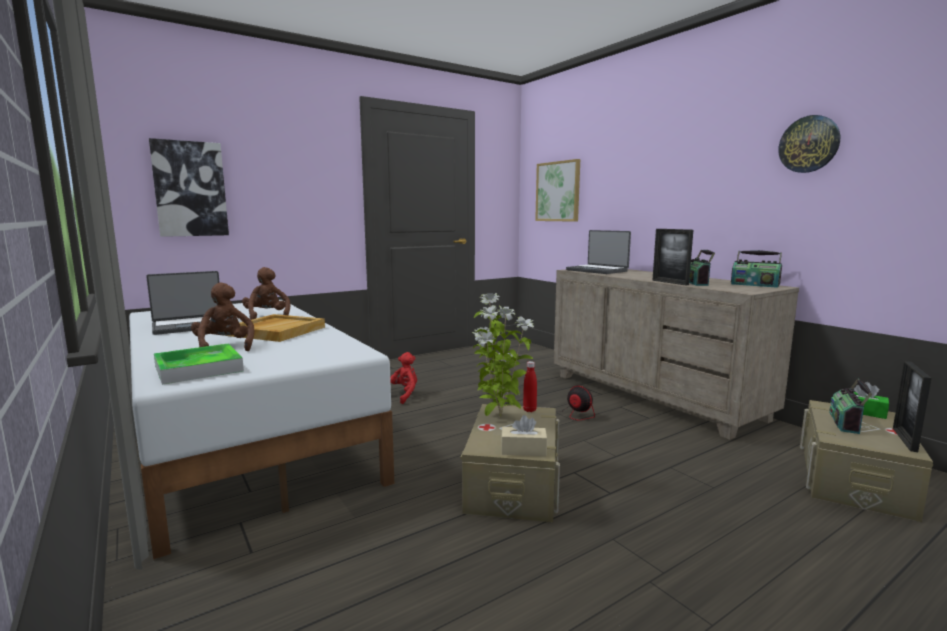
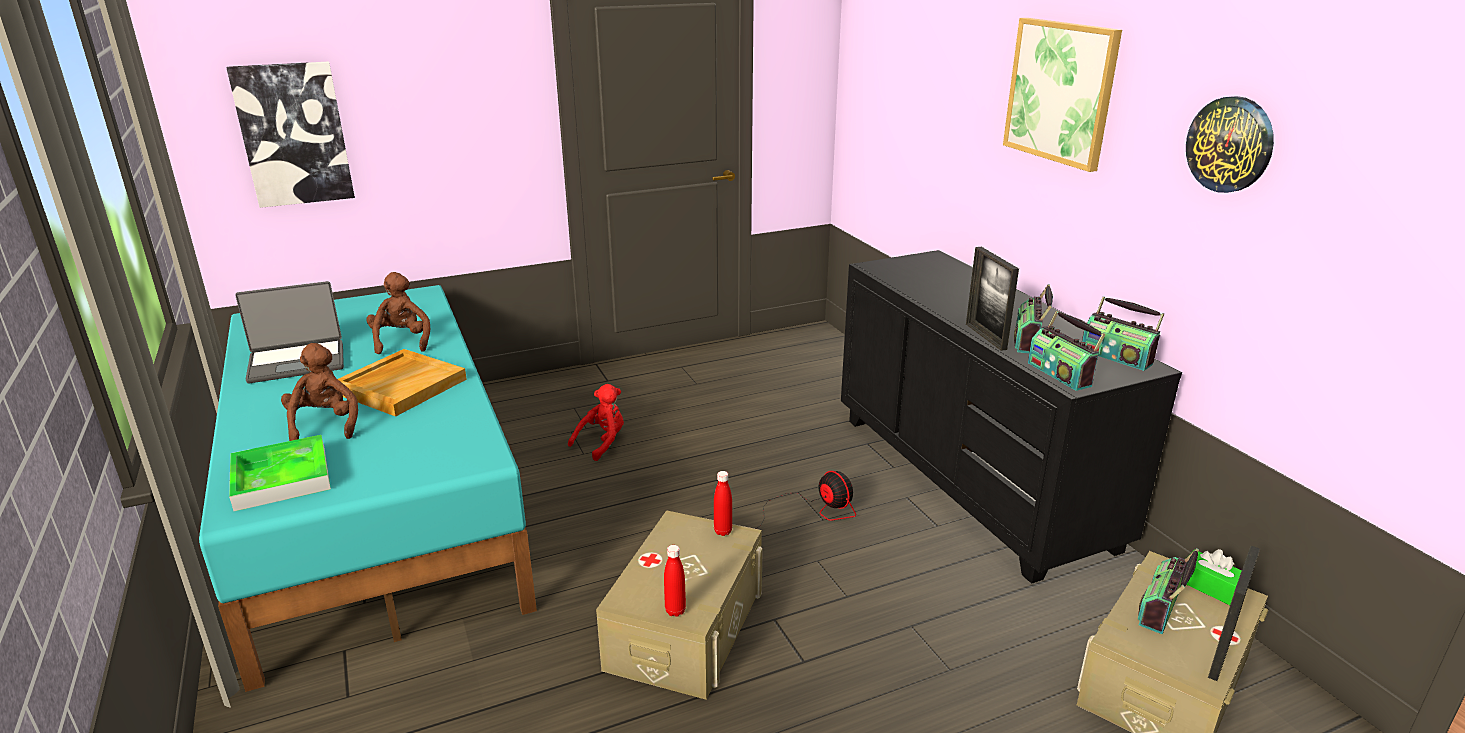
camera: 10 degrees right, 15 degrees up
white bed [129,300,394,559] -> turquoise bed [199,285,537,692]
potted plant [472,293,534,418] -> none
beige tissue box [501,415,547,456] -> red bottle [664,545,686,617]
picture [535,159,580,222] -> picture moved to [1003,18,1122,172]
beige dresser [554,269,799,440] -> black dresser [841,250,1182,584]
laptop [566,230,631,274] -> none
none -> radio [1028,310,1105,391]

